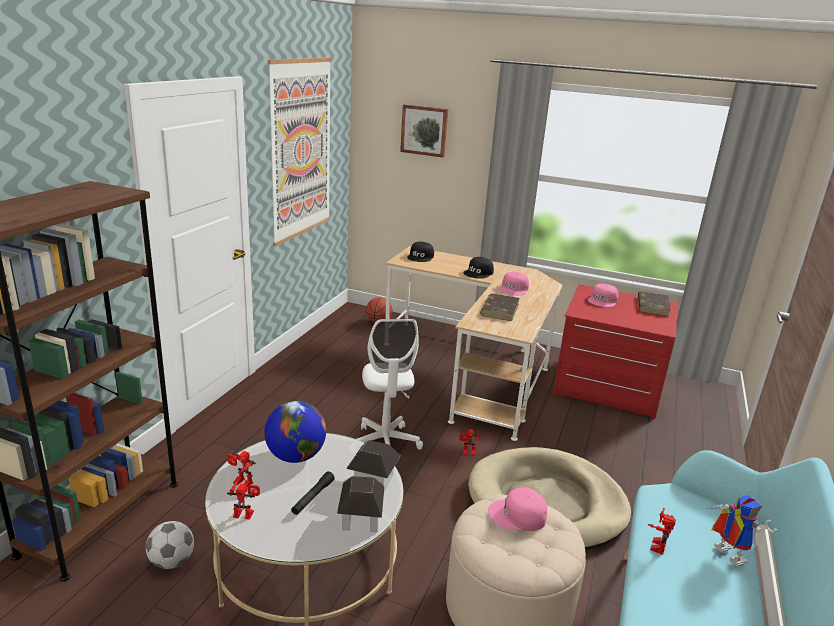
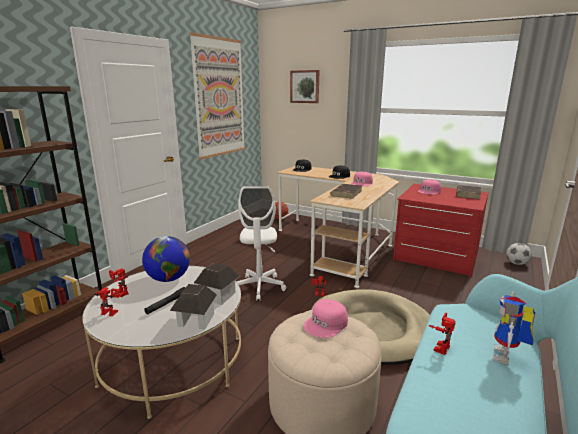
camera: 10 degrees right, 5 degrees down
football [146,521,194,569] -> football moved to [506,243,532,265]
pink cap [488,487,547,531] -> pink cap turned 60 degrees counterclockwise [304,299,348,338]
toy robot [708,495,777,567] -> toy robot turned 135 degrees counterclockwise [493,291,535,365]

